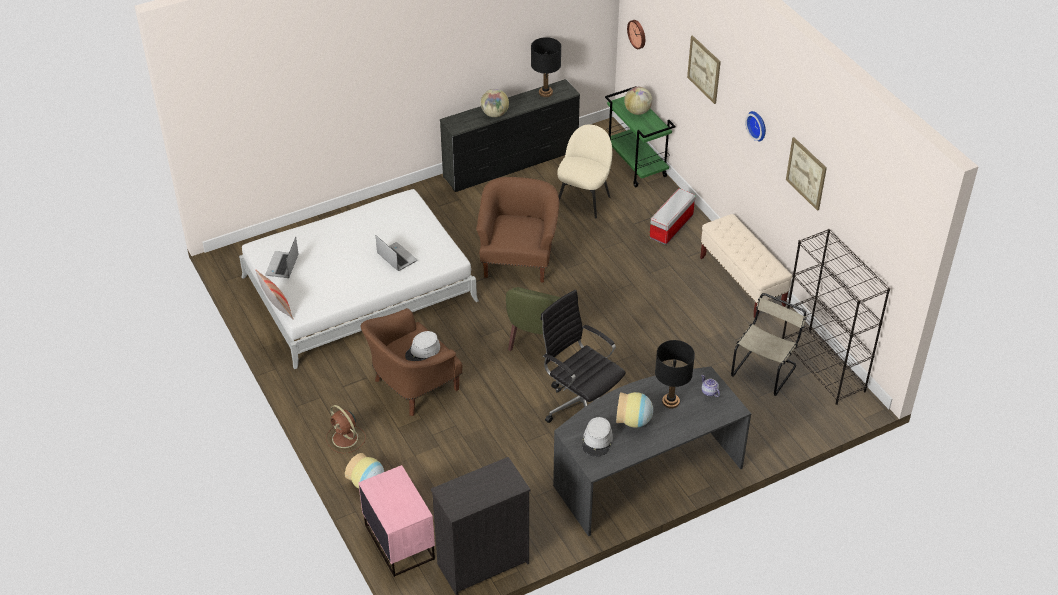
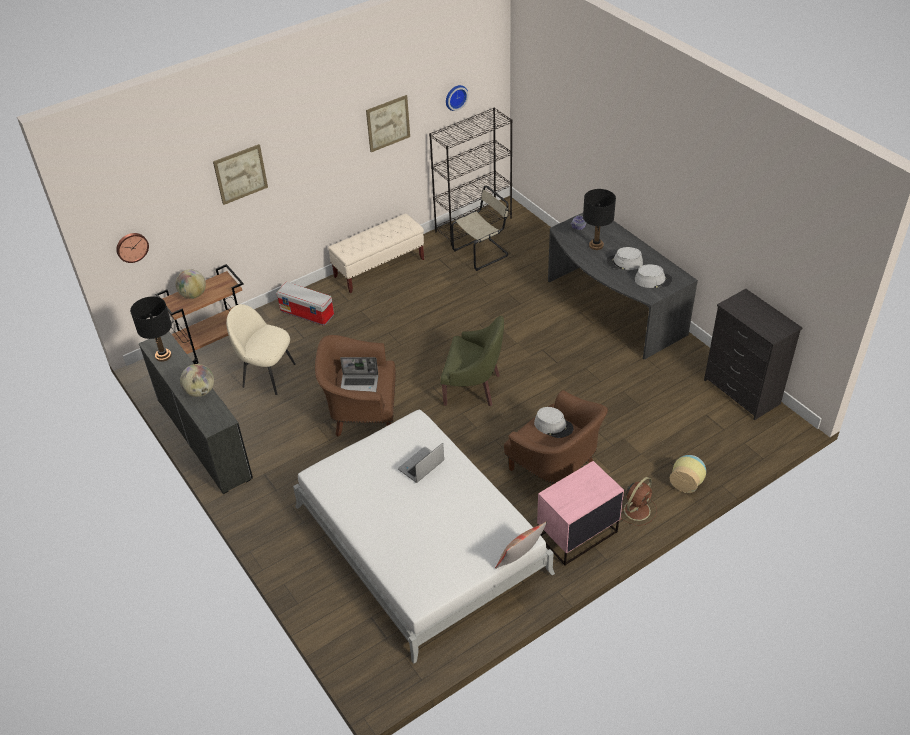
camera: 95 degrees left, 0 degrees up
laptop [265,237,299,278] -> laptop moved to [340,357,378,392]
pink nightstand [358,465,435,577] -> pink nightstand moved to [537,461,624,566]
black office chair [540,290,626,423] -> none
green cart [605,86,675,187] -> brown cart [155,264,243,364]
vase [616,392,653,428] -> grey hat [606,247,643,270]
beige chair [731,293,807,396] -> beige chair turned 120 degrees clockwise [451,186,509,271]
wall clock [745,111,766,141] -> wall clock moved to [446,85,468,111]

